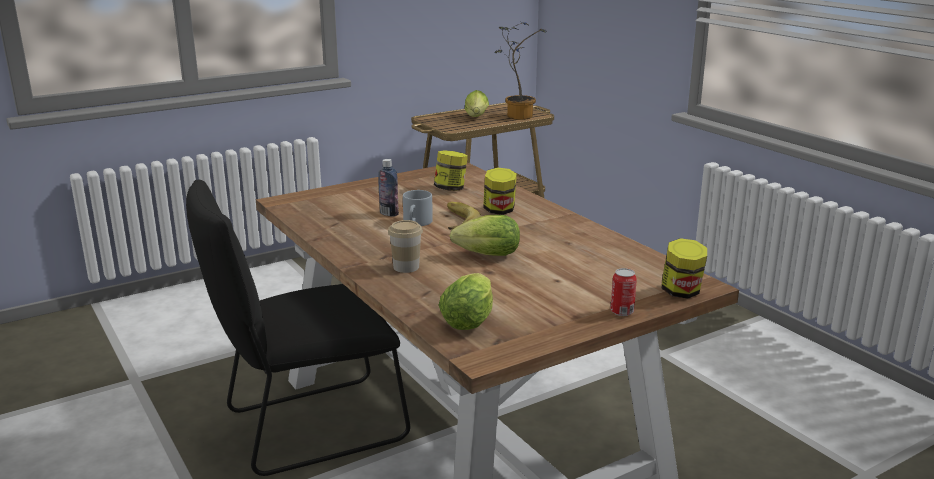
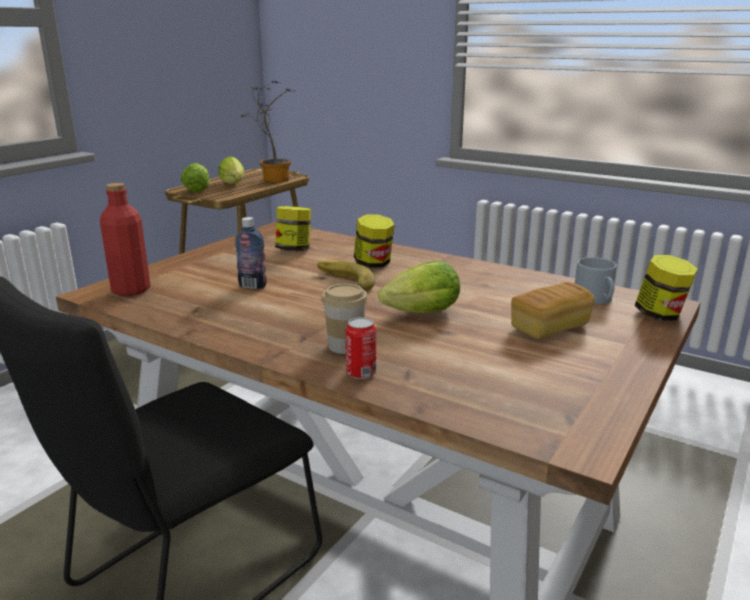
camera: 25 degrees left, 0 degrees up
grey mug [403,190,433,226] -> grey mug moved to [575,257,617,304]
lettuce [439,273,493,330] -> lettuce moved to [181,163,210,193]
can [610,268,637,316] -> can moved to [346,317,376,379]
none -> red bottle [100,183,150,296]
none -> bread [511,282,595,339]

